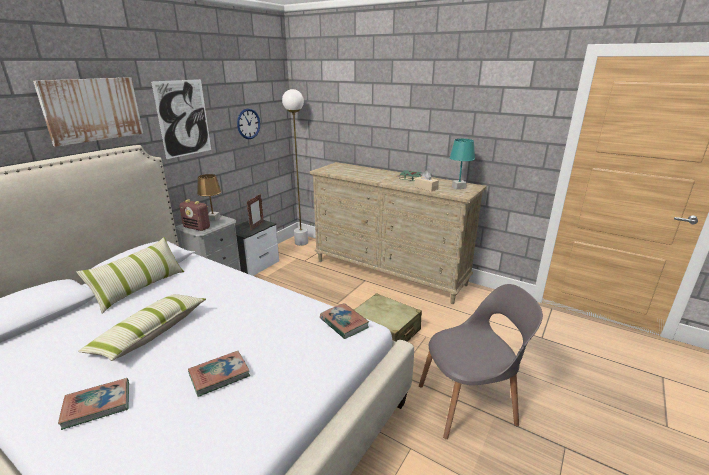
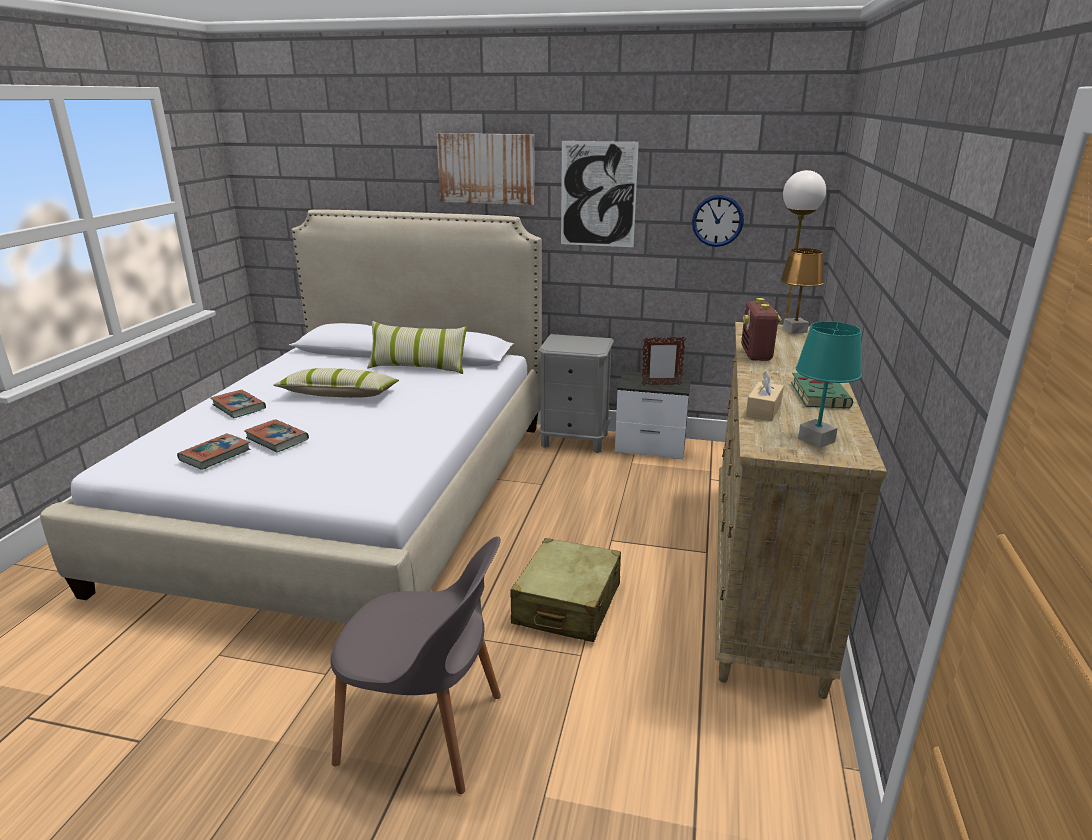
camera: 70 degrees right, 0 degrees up
radio [179,199,210,231] -> radio moved to [741,298,782,361]
brown table lamp [197,174,222,221] -> brown table lamp moved to [780,248,824,334]
book [320,303,369,339] -> book moved to [177,434,251,470]
grey chair [419,284,543,439] -> grey chair turned 45 degrees counterclockwise [330,536,501,794]

